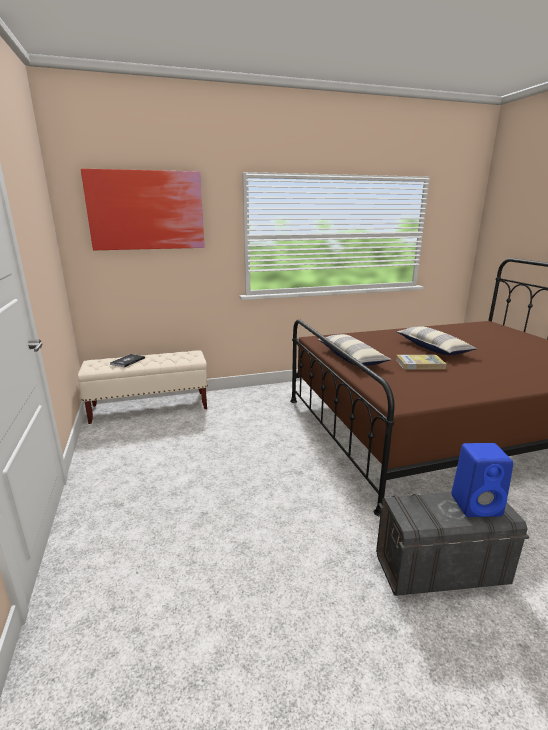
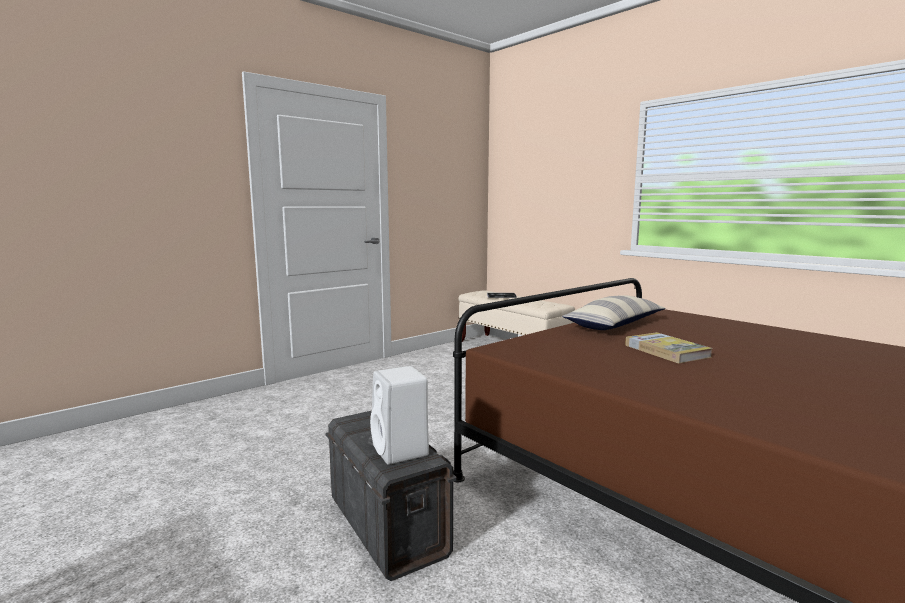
camera: 65 degrees right, 10 degrees down
picture [81,169,205,250] -> none
pillow [397,326,477,355] -> none
blue speaker [451,443,513,517] -> white speaker [370,366,429,465]

